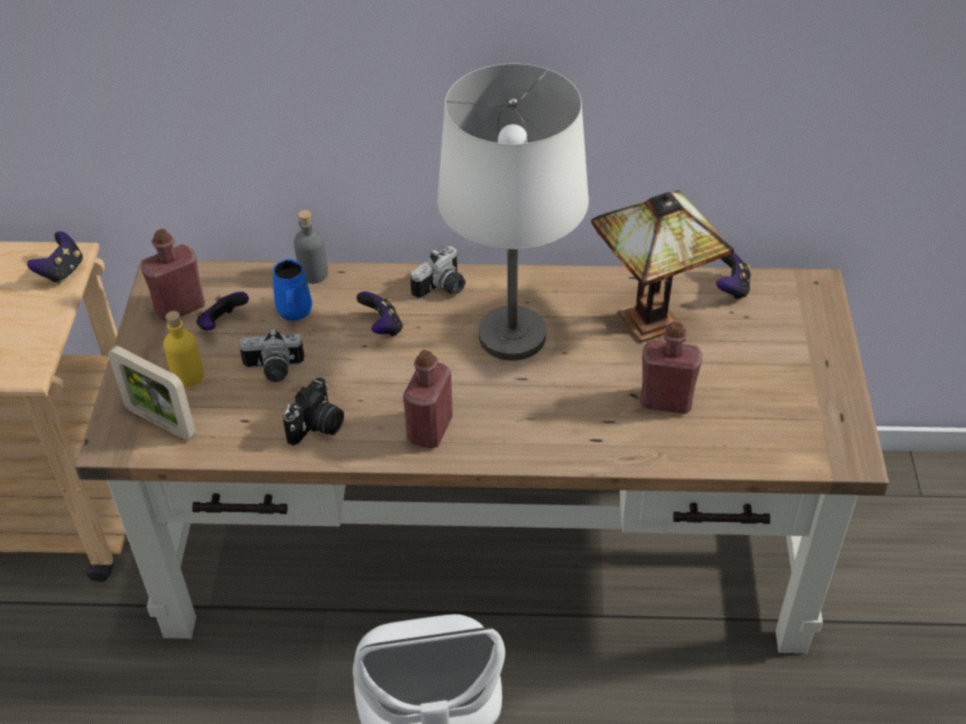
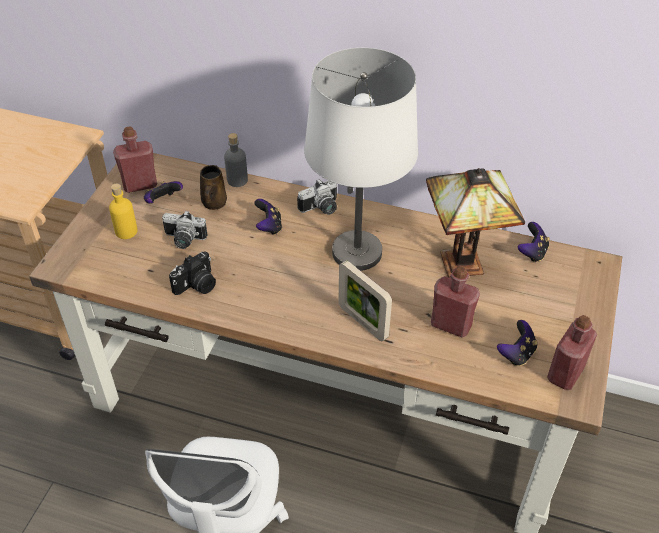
camera: 15 degrees right, 0 degrees up
game controller [27,232,83,284] -> game controller moved to [497,320,538,366]
picture frame [108,346,196,440] -> picture frame moved to [338,260,392,341]
blue mug [273,259,312,321] -> brown mug [200,165,227,210]
red bottle [403,350,453,449] -> red bottle moved to [547,315,597,390]

